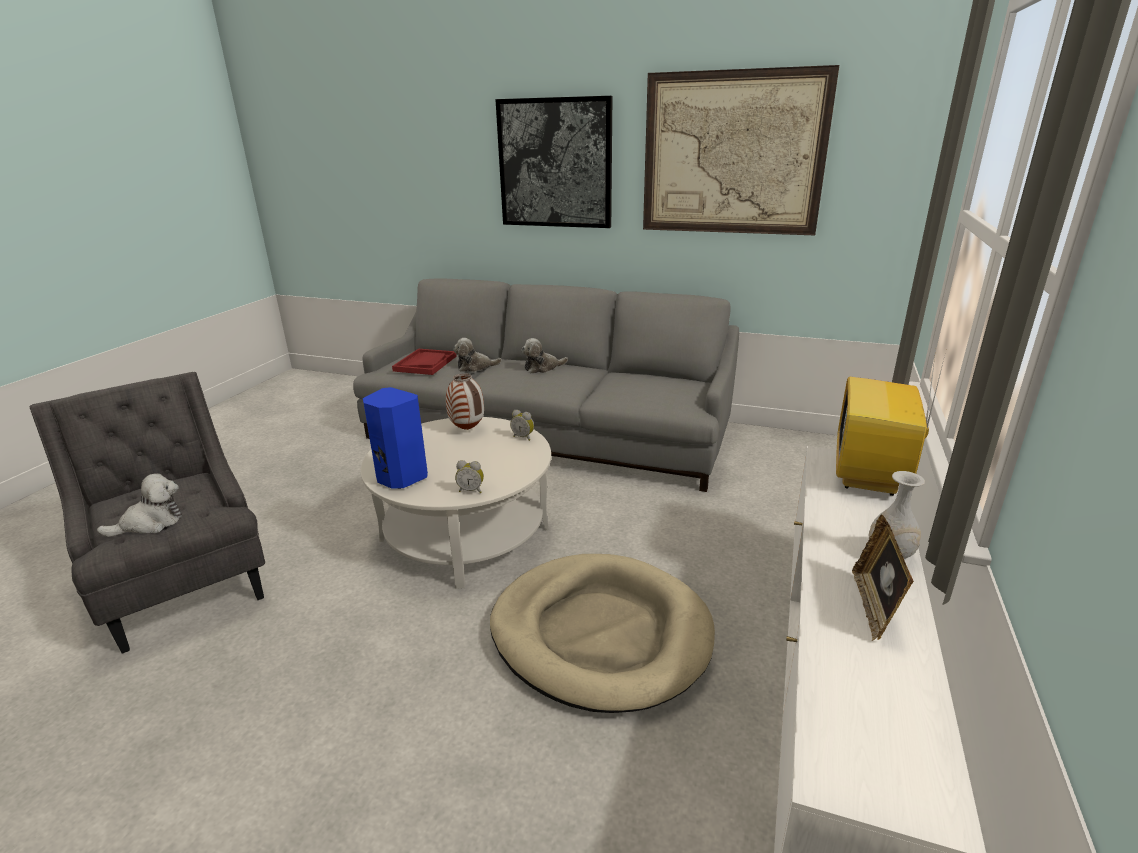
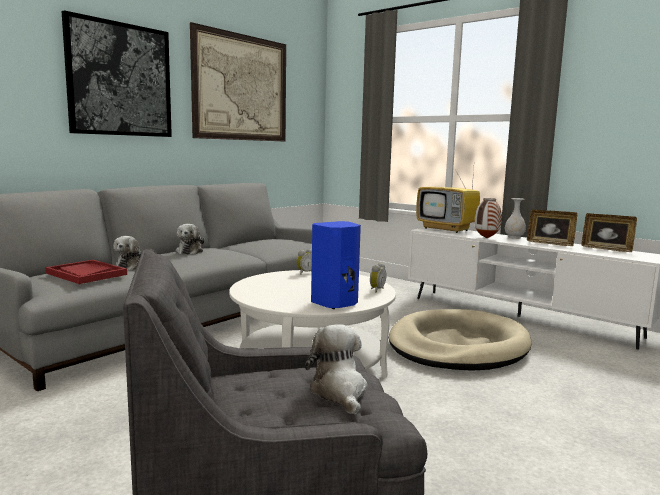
camera: 70 degrees left, 15 degrees down
vase [446,373,484,430] -> vase moved to [475,198,502,238]
none -> picture frame [581,213,637,252]

